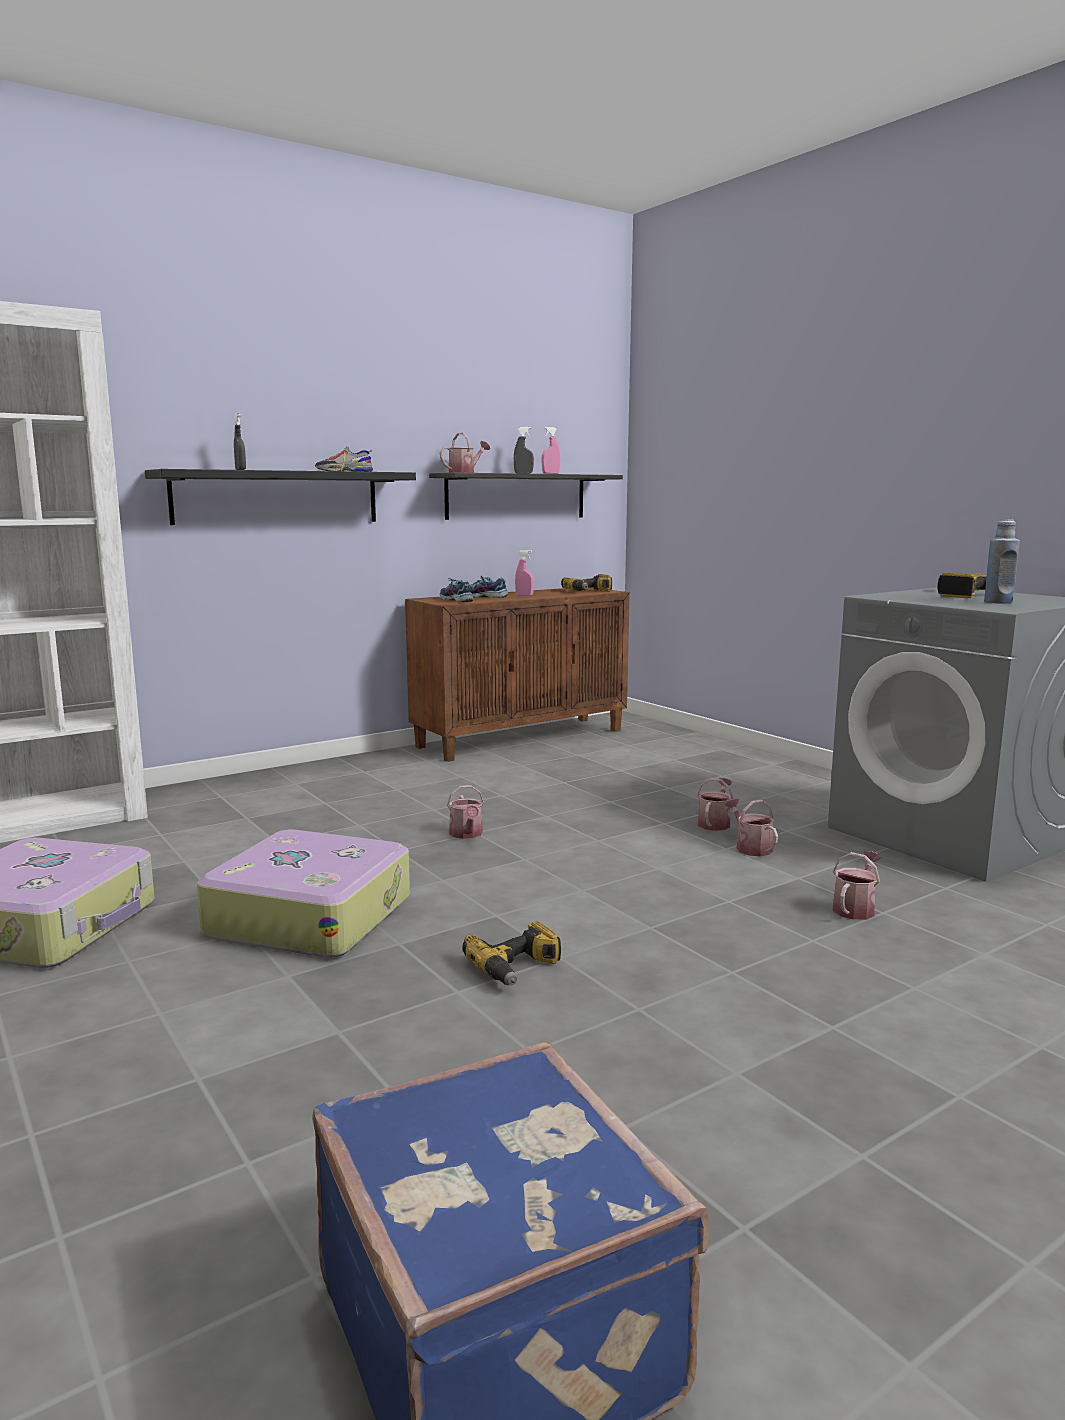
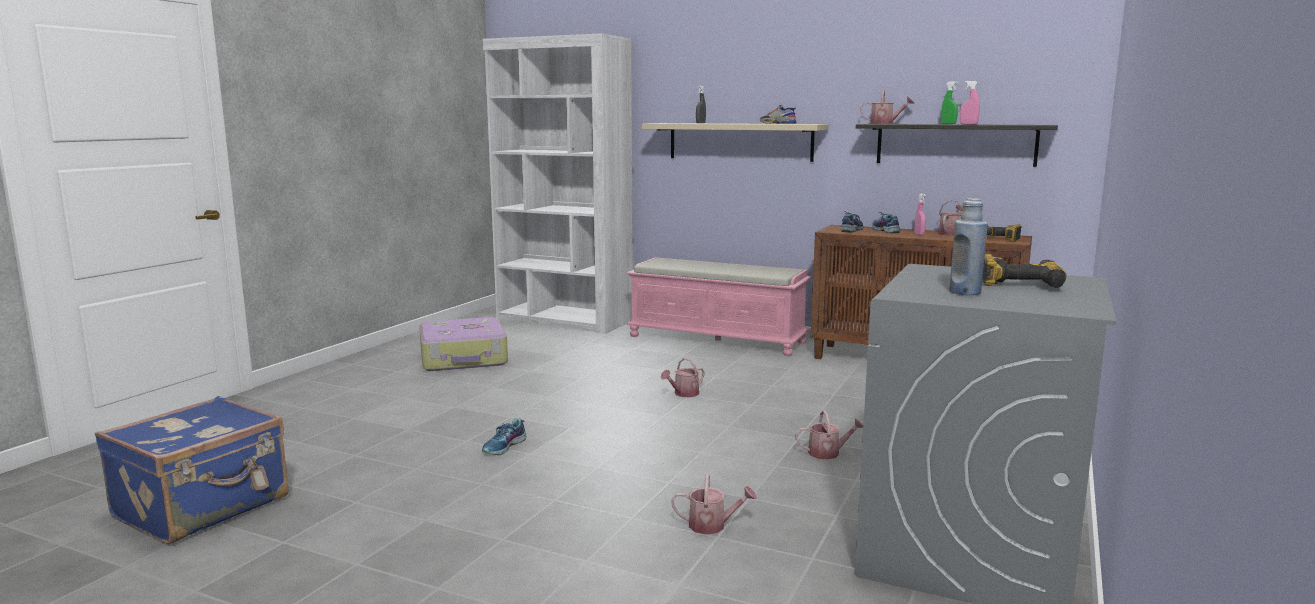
camera: 60 degrees right, 0 degrees up
black shelf [145,469,416,525] -> beige shelf [642,123,829,162]
suitcase [197,829,410,958] -> none
power drill [462,921,561,985] -> shoe [482,418,526,455]
grey spray bottle [514,427,534,474] -> green spray bottle [941,81,958,124]
watering can [725,799,778,856] -> watering can moved to [939,201,963,236]
none -> pink bench [626,257,812,356]

